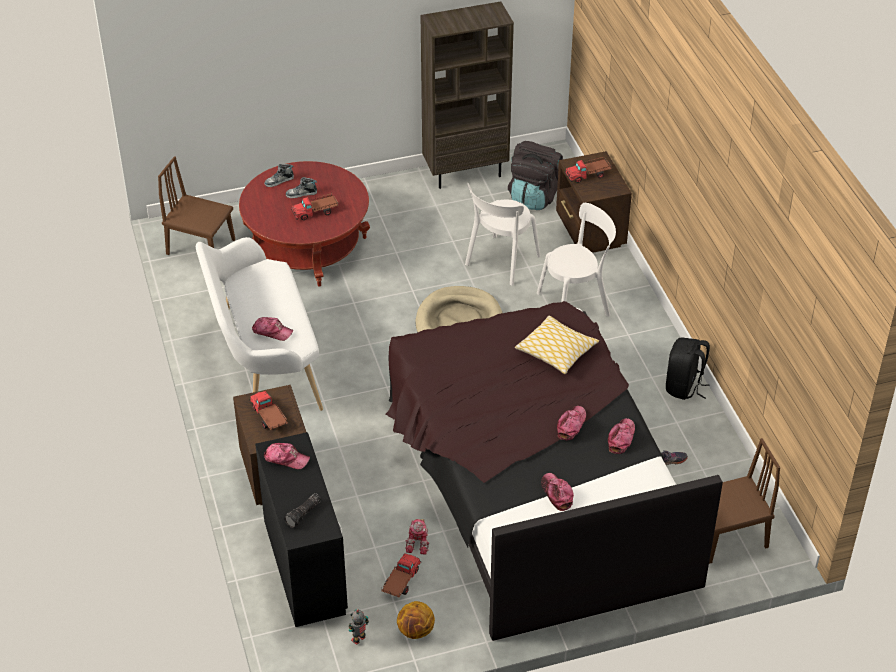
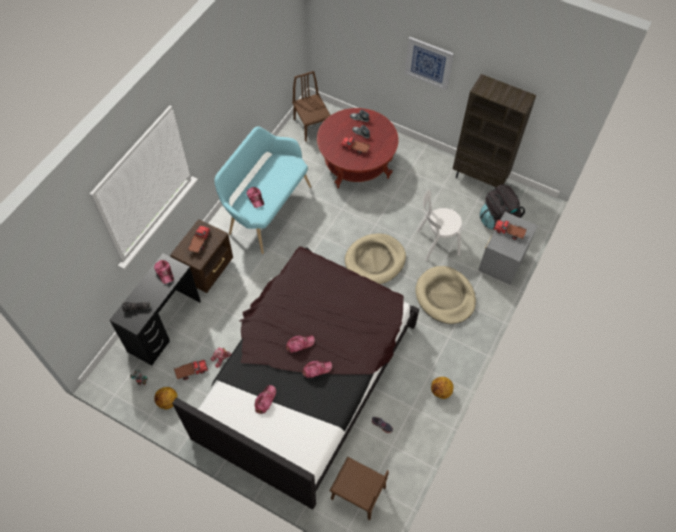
camera: 45 degrees right, 15 degrees up
white bench [196,237,323,411] -> turquoise bench [215,126,311,254]
pillow [515,316,599,374] -> none
white chair [537,203,616,316] -> beige dog bed [416,266,476,324]
brown nightstand [556,151,632,253] -> grey nightstand [478,212,538,285]
cap [608,418,635,454] -> cap moved to [286,335,315,353]
black backpack [666,338,710,400] -> basketball [431,377,454,399]
none -> picture [404,37,454,90]

